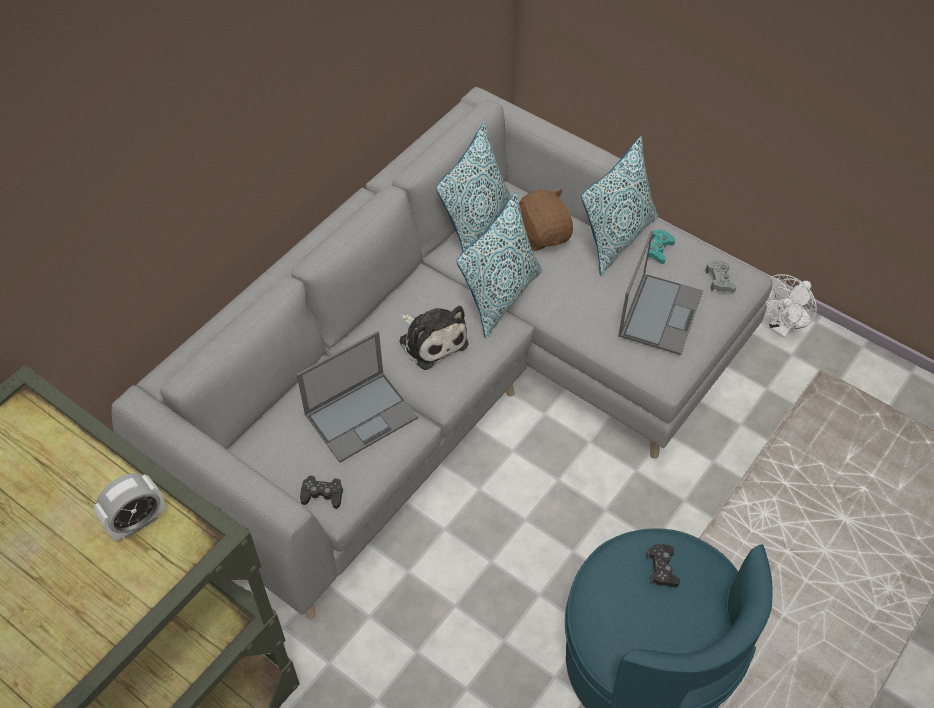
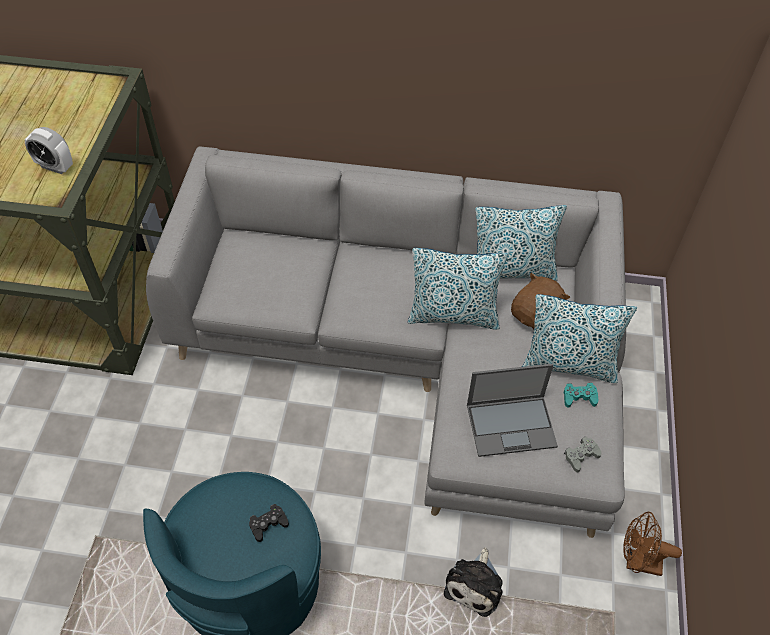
camera: 60 degrees right, 0 degrees up
laptop [297,331,418,463] -> none
black game controller [300,476,343,509] -> none
plush toy [399,306,469,370] -> plush toy moved to [444,547,503,617]
white fan [765,274,817,338] -> brown fan [623,511,682,576]

